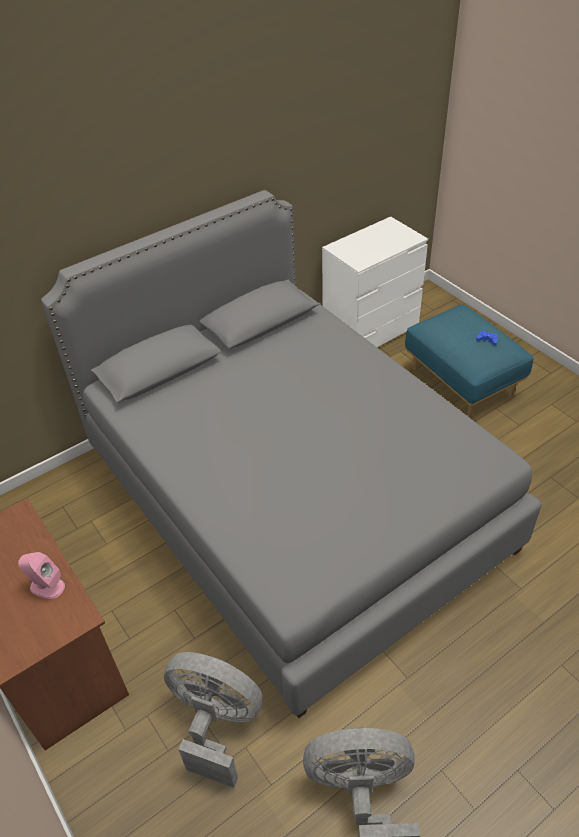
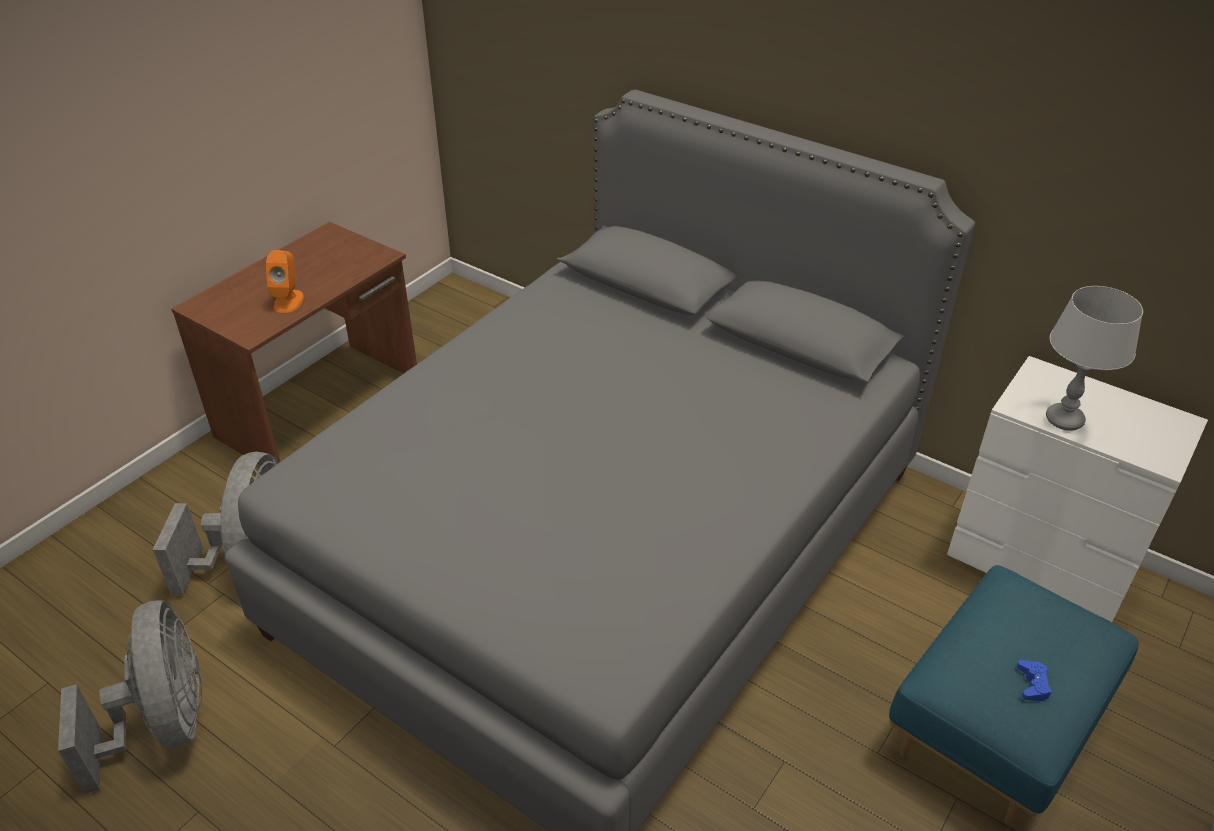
camera: 70 degrees right, 5 degrees down
pink speaker [18,552,65,599] -> orange speaker [266,250,304,313]
none -> grey table lamp [1046,286,1143,431]

